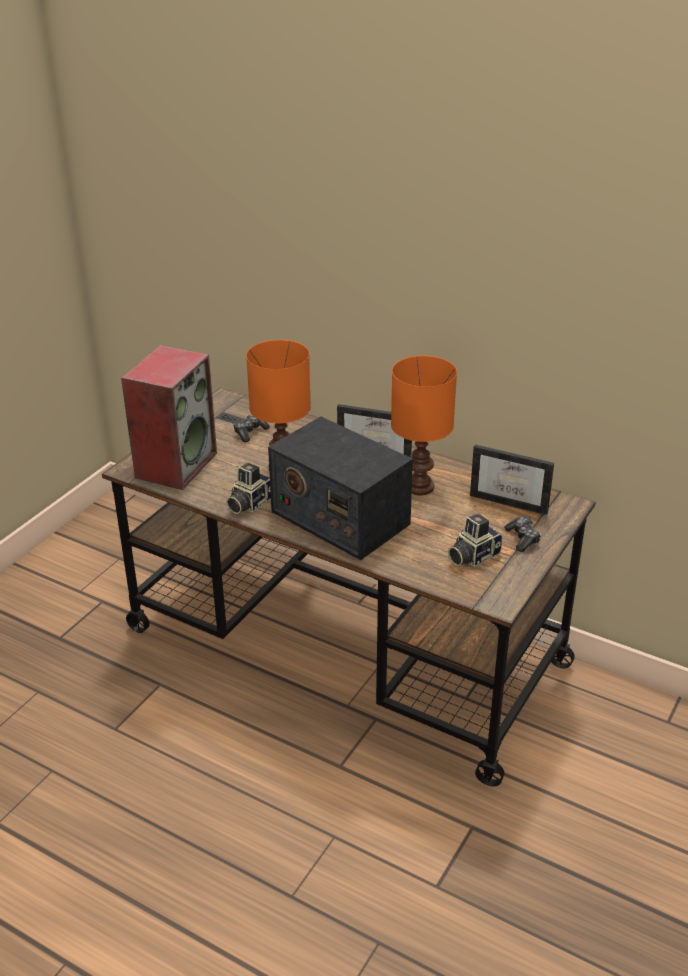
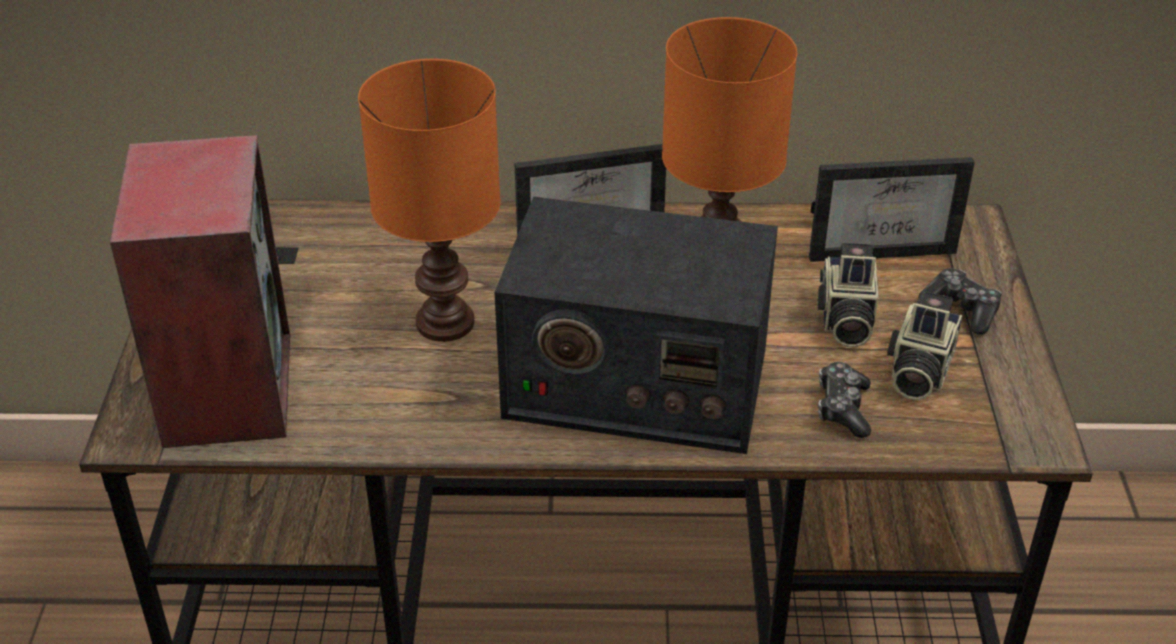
camera: 30 degrees left, 5 degrees up
camera [226,463,271,514] -> camera moved to [817,243,879,347]
game controller [233,414,270,442] -> game controller moved to [818,362,871,438]

